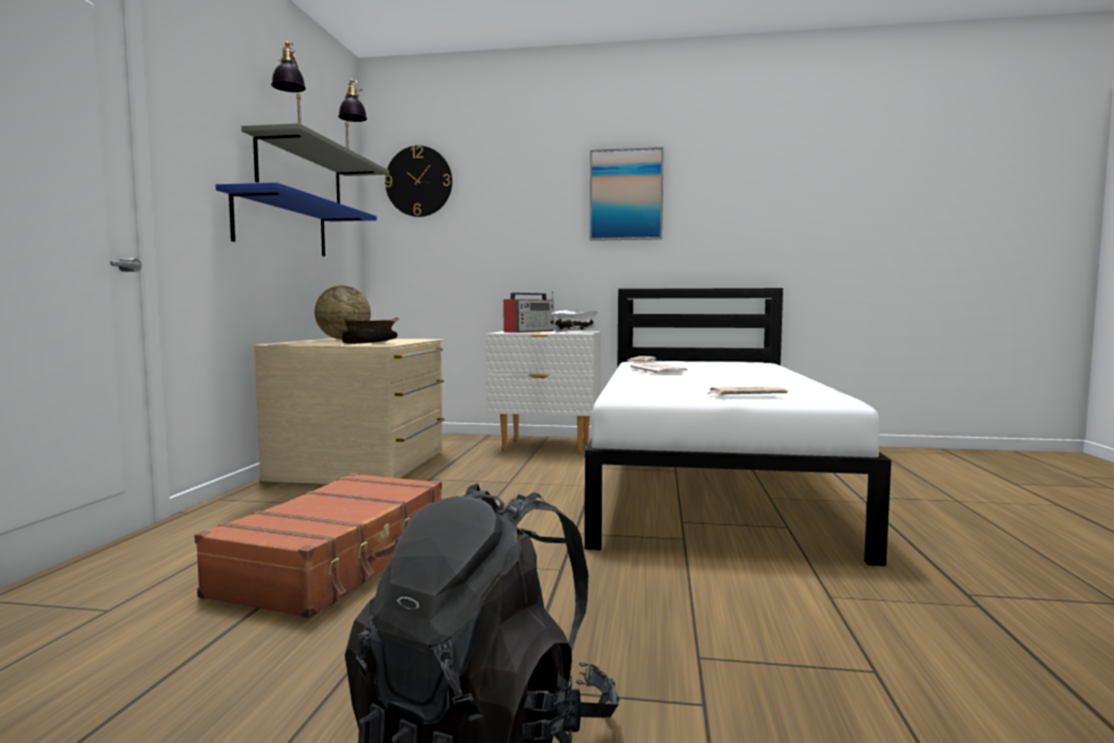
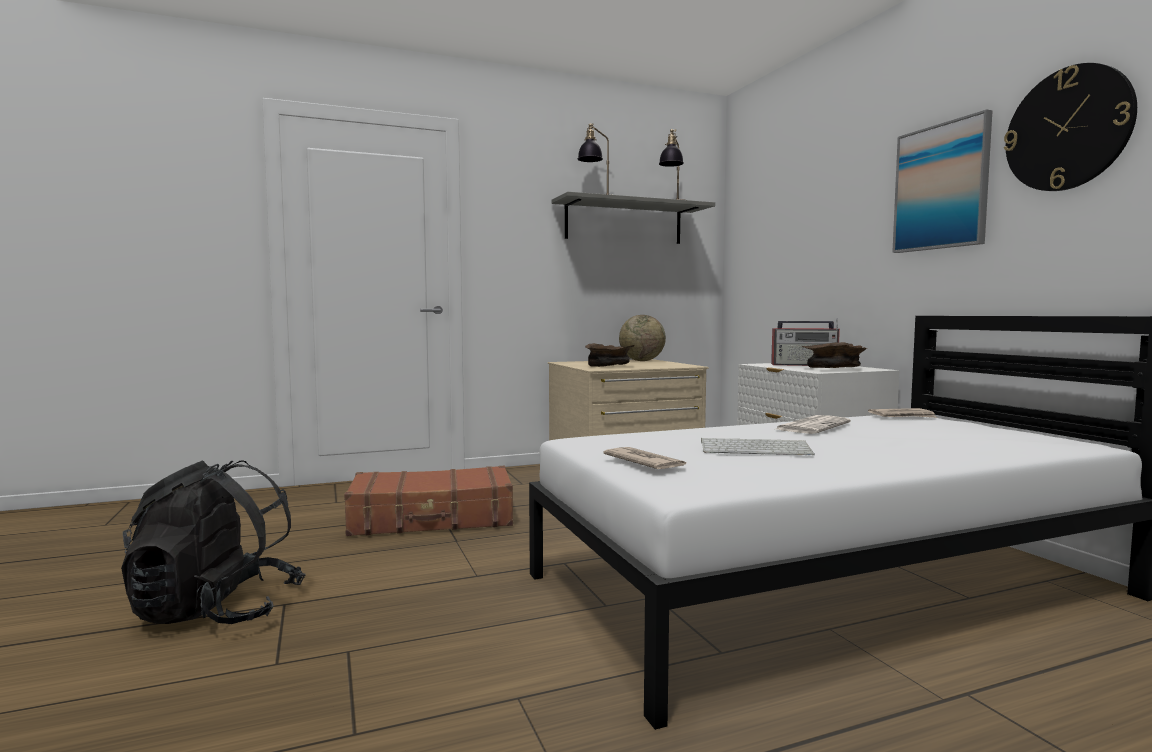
camera: 60 degrees right, 0 degrees up
blue shelf [216,182,377,256] -> none
wall clock [385,146,452,217] -> wall clock moved to [1004,63,1137,191]
white bowl [551,310,599,332] -> brown bowl [801,342,867,368]
none -> keyboard [701,438,815,455]

